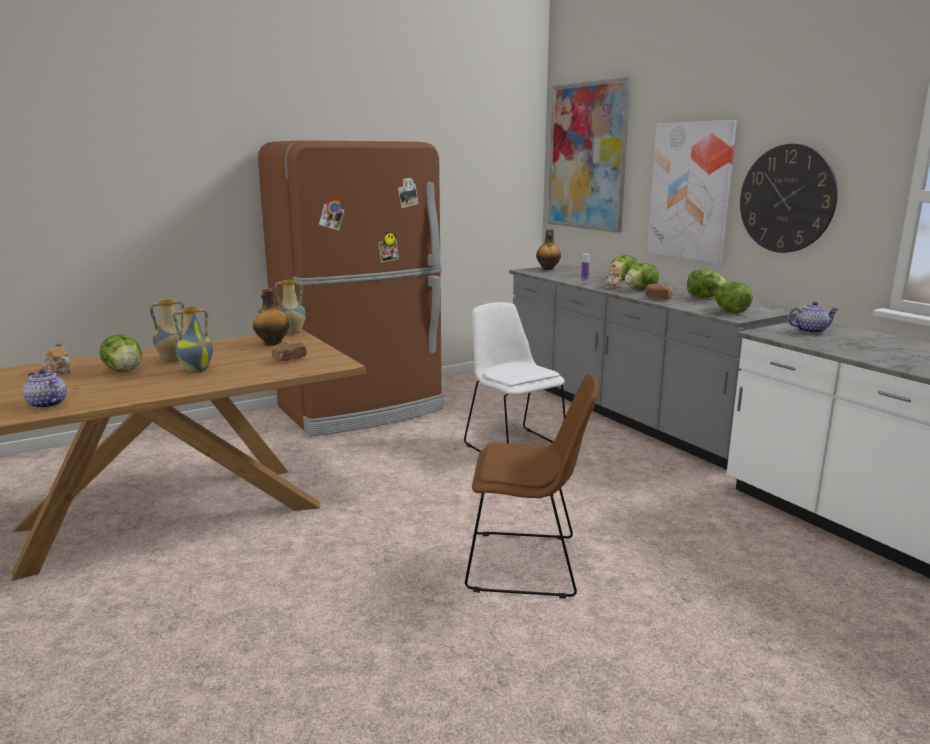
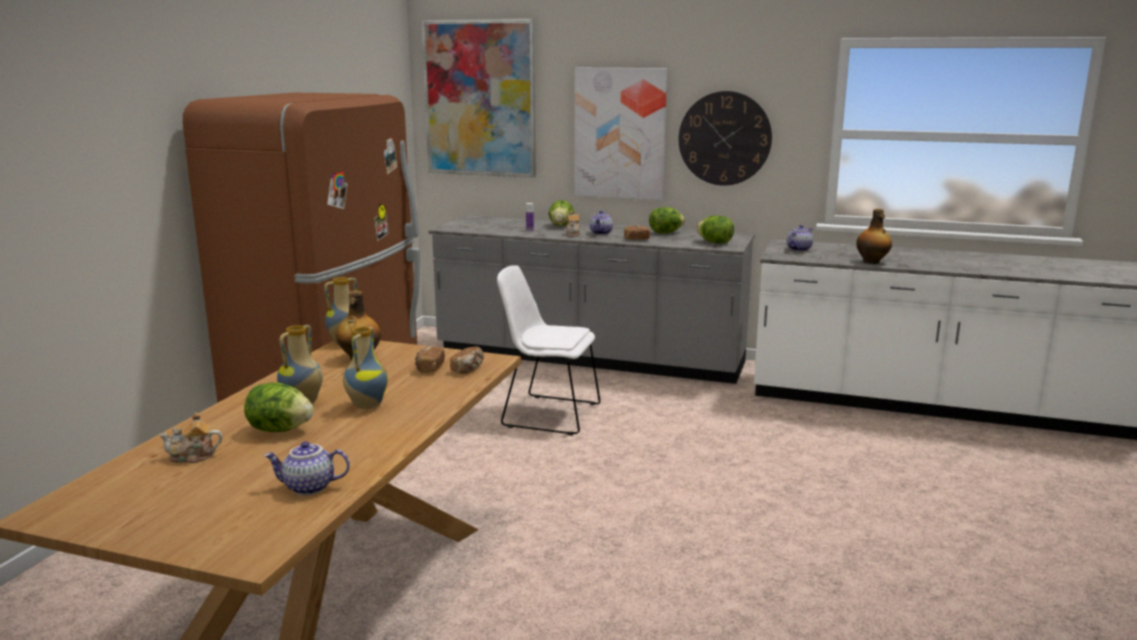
camera: 40 degrees left, 0 degrees up
brown chair [465,374,599,599] -> none
bottle [536,229,561,270] -> bottle moved to [856,209,892,264]
lettuce [625,263,659,290] -> teapot [590,210,613,235]
none -> bread [450,347,484,374]

